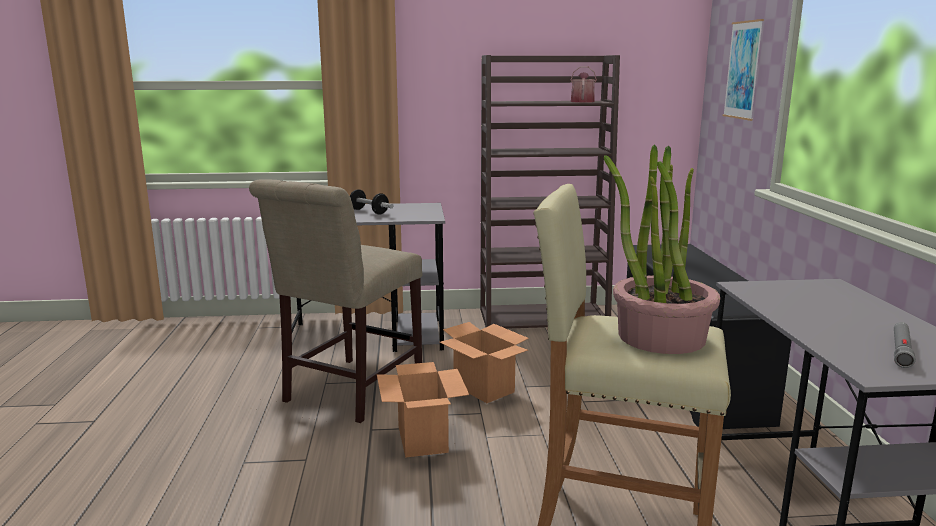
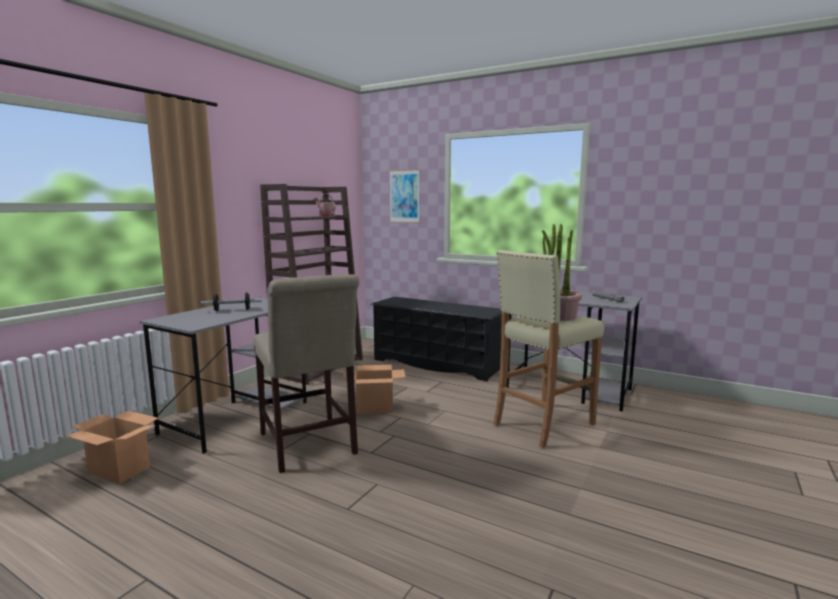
camera: 55 degrees left, 5 degrees down
cardboard box [377,362,469,458] -> cardboard box moved to [65,411,159,484]

